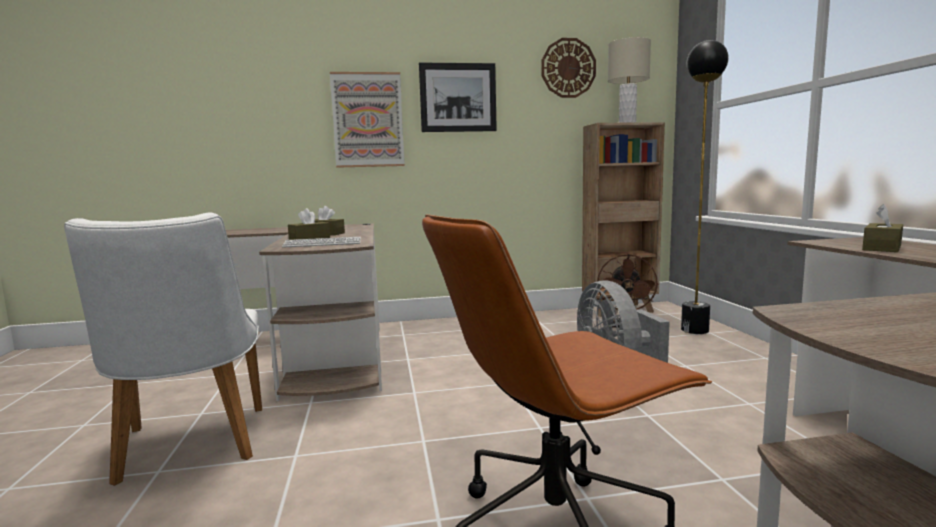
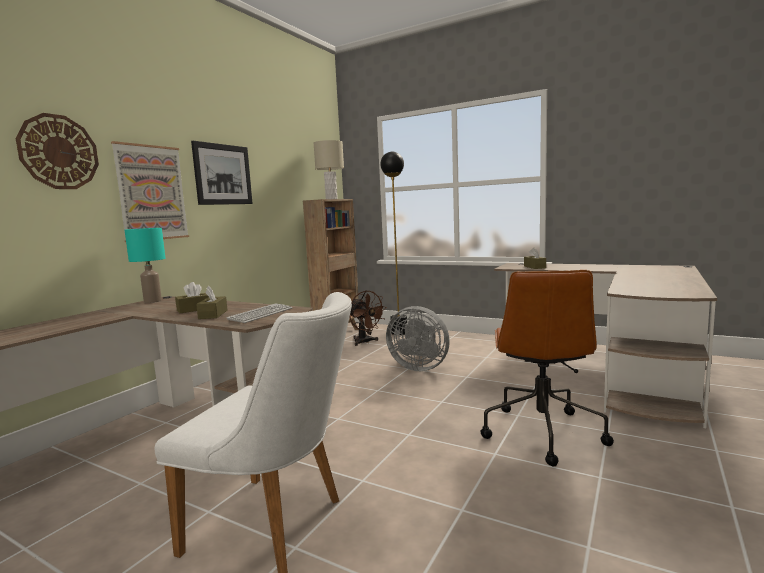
camera: 50 degrees left, 0 degrees up
wall clock [541,38,596,98] -> wall clock moved to [16,113,99,189]
none -> turquoise table lamp [125,228,166,303]

